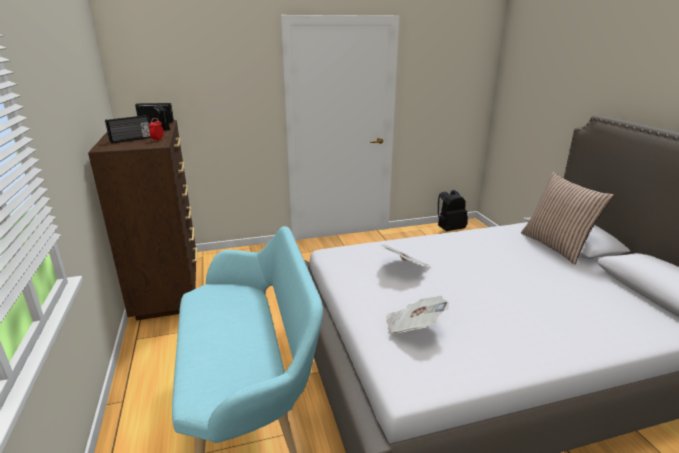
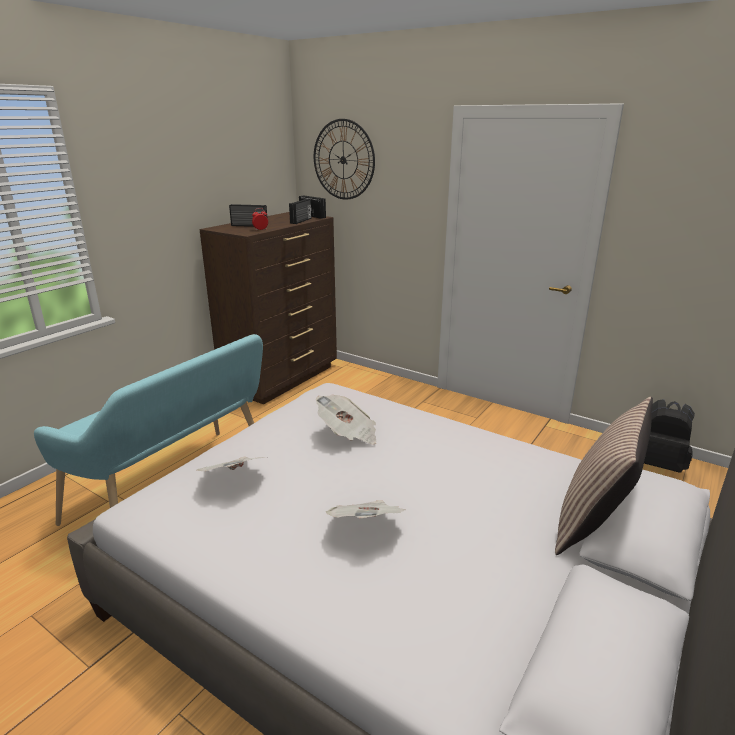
camera: 50 degrees right, 0 degrees up
none -> wall clock [314,119,375,200]
none -> newspaper [326,500,406,518]

